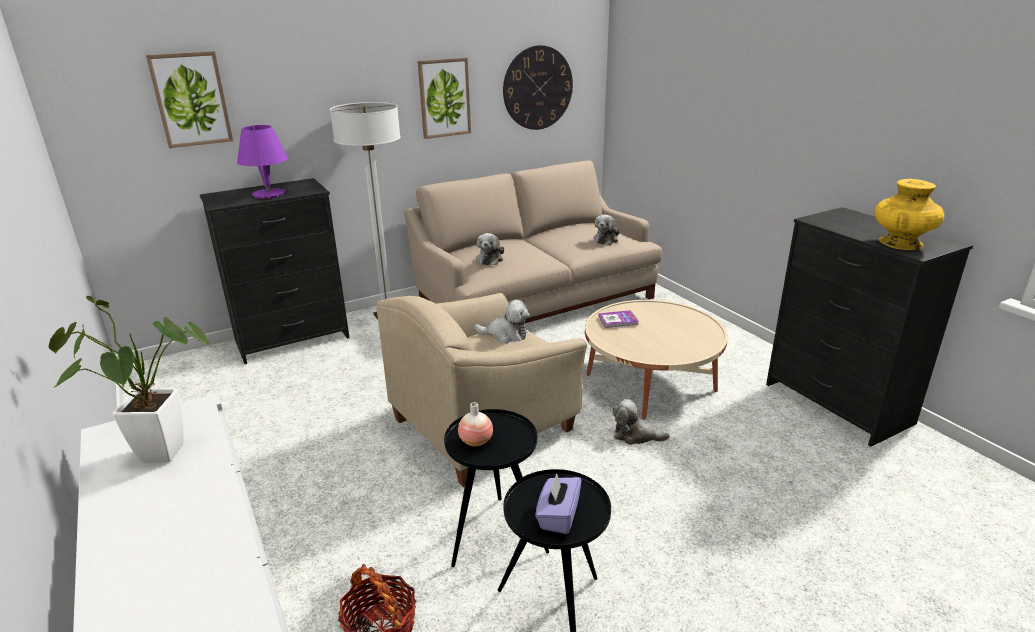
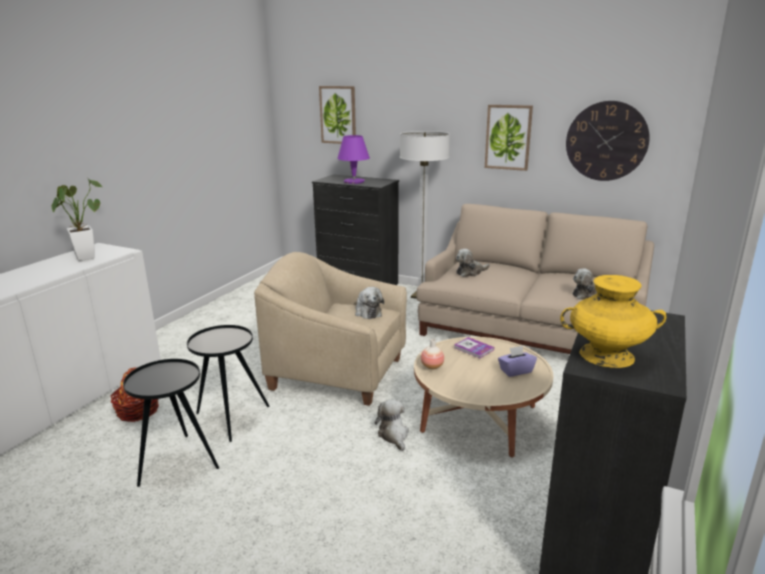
camera: 55 degrees right, 5 degrees down
vase [458,402,493,447] -> vase moved to [421,339,444,369]
purple tissue box [535,473,582,534] -> purple tissue box moved to [498,346,537,377]

